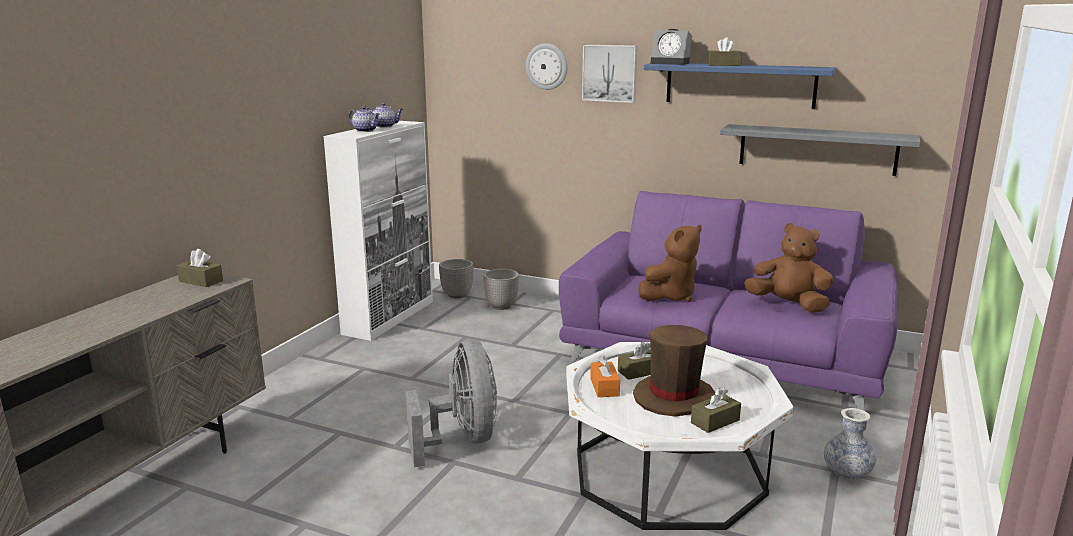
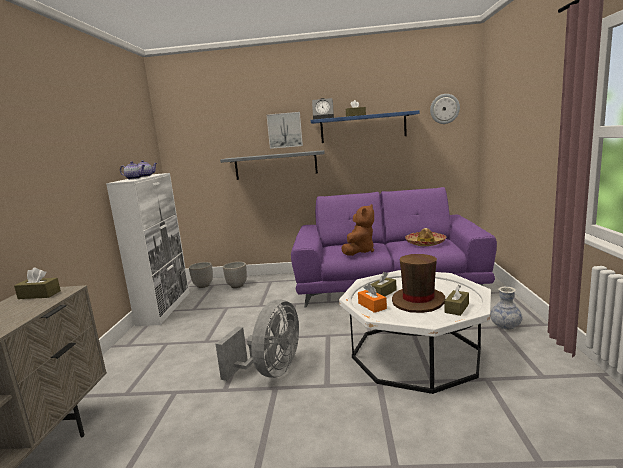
camera: 20 degrees left, 5 degrees down
grey fan [406,339,497,467] -> grey fan turned 60 degrees clockwise [216,299,299,381]
wall clock [526,43,567,90] -> wall clock moved to [430,94,460,124]
grey shelf [720,124,920,176] -> grey shelf moved to [220,150,324,180]
brown plush toy [744,223,834,312] -> hat [405,228,446,246]

